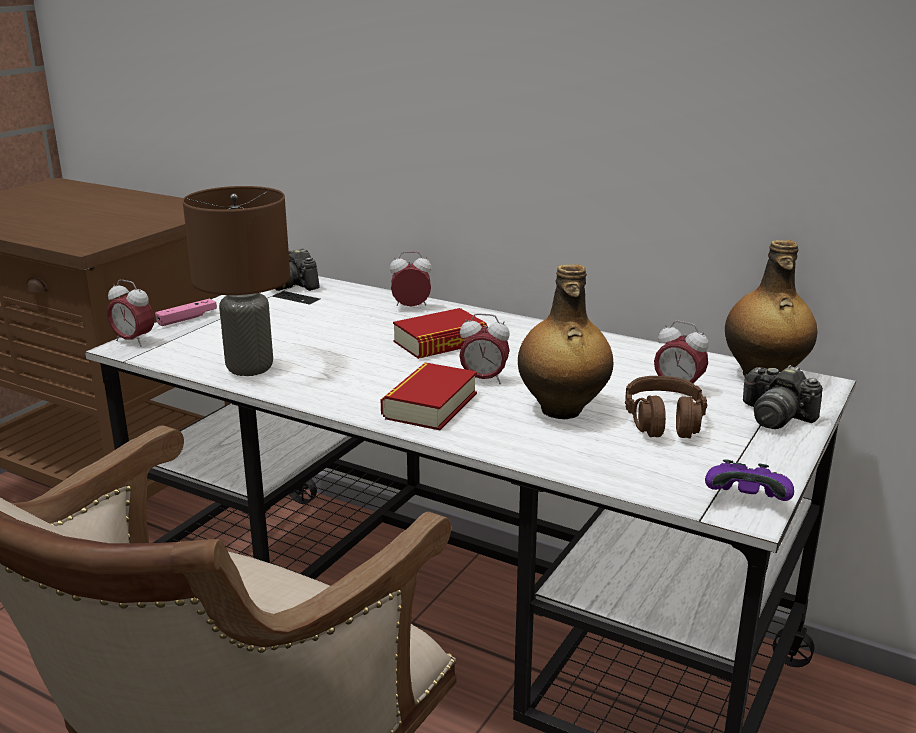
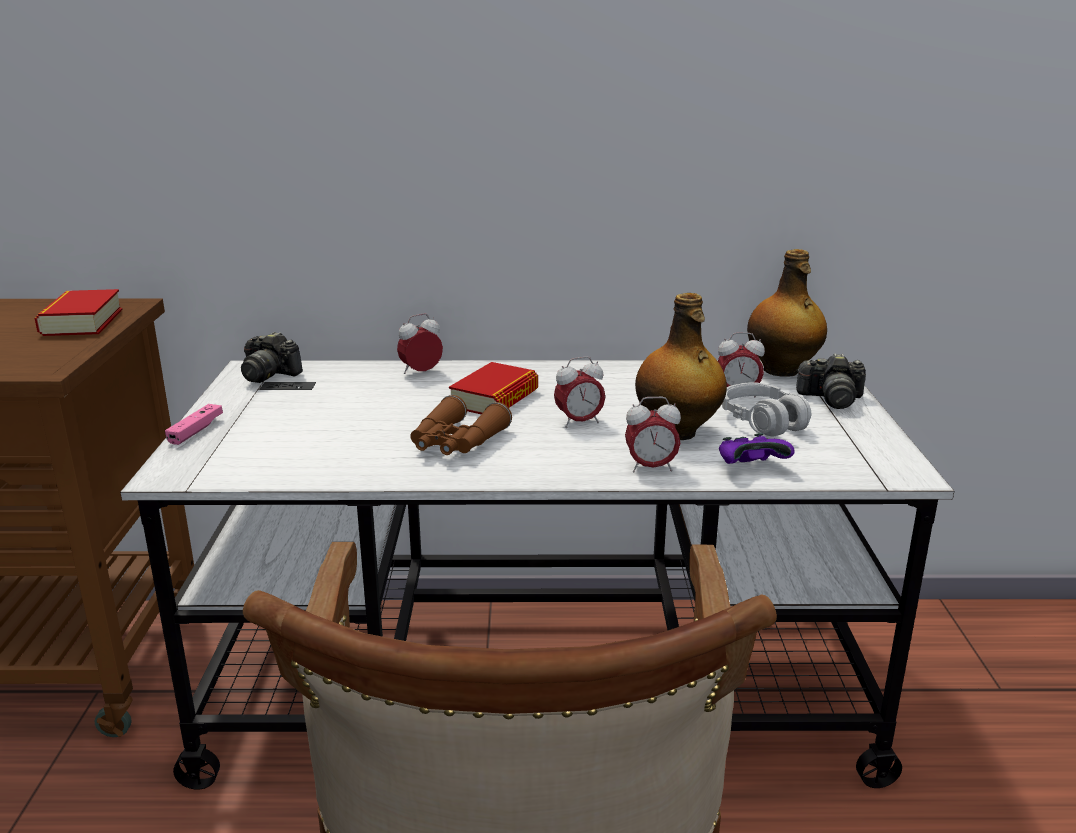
camera: 30 degrees left, 0 degrees up
alarm clock [107,279,154,347] -> alarm clock moved to [625,397,681,472]
brown table lamp [183,186,290,376] -> none
book [381,362,477,430] -> book moved to [34,289,122,336]
brown headphones [625,376,707,438] -> grey headphones [722,382,811,436]
purple game controller [705,459,794,501] -> purple game controller moved to [719,433,795,464]
none -> brown binoculars [410,395,512,455]

